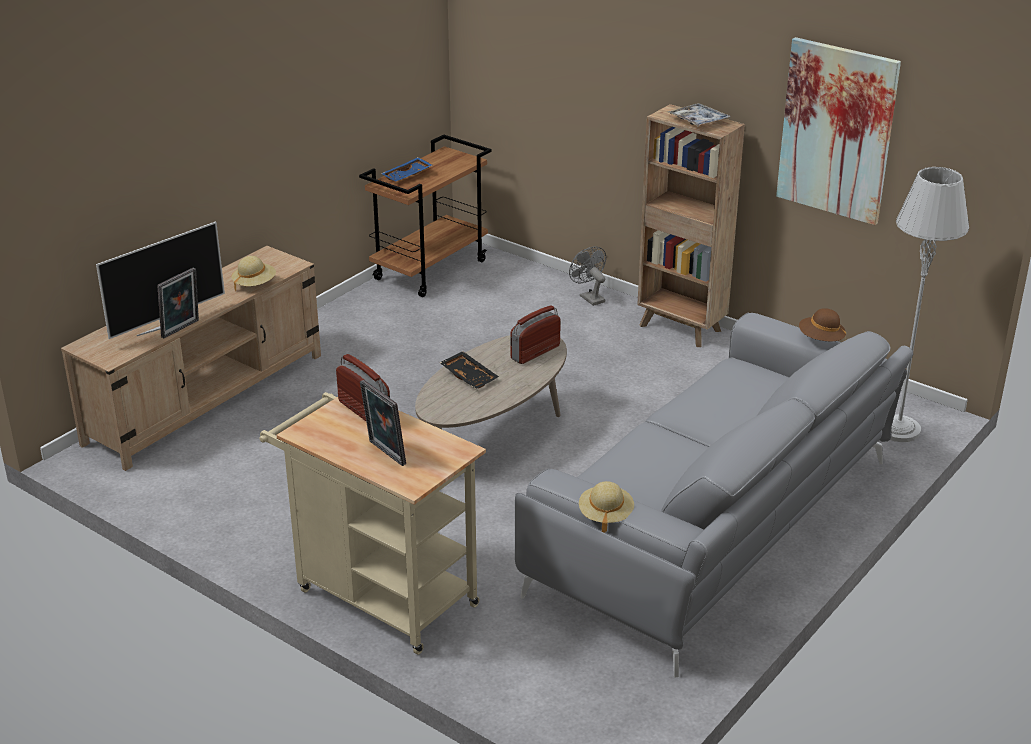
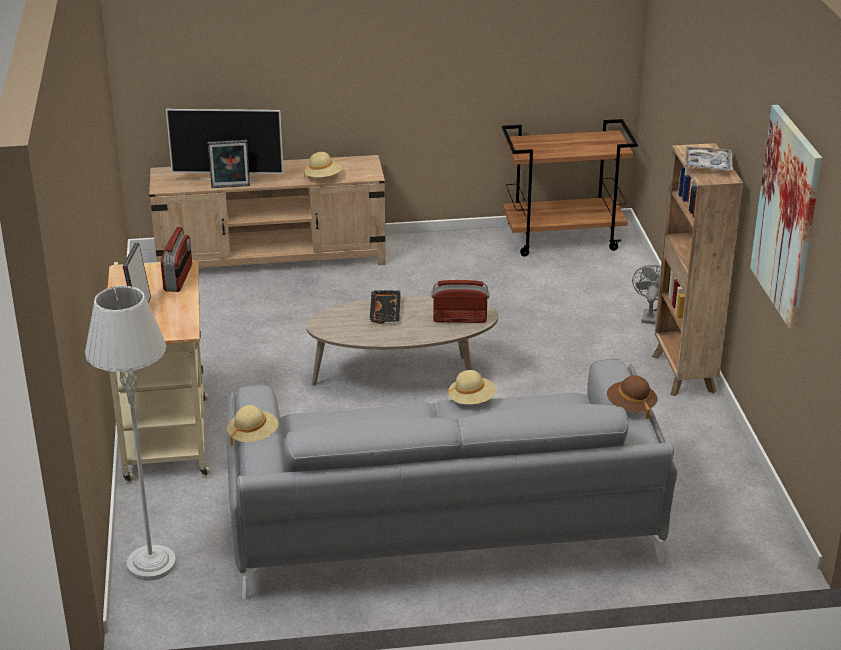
camera: 45 degrees right, 0 degrees up
blue tray [381,157,432,182] -> none
grey floor lamp [890,167,969,442] -> grey floor lamp moved to [85,286,176,581]
none -> beige hat [448,370,496,404]

